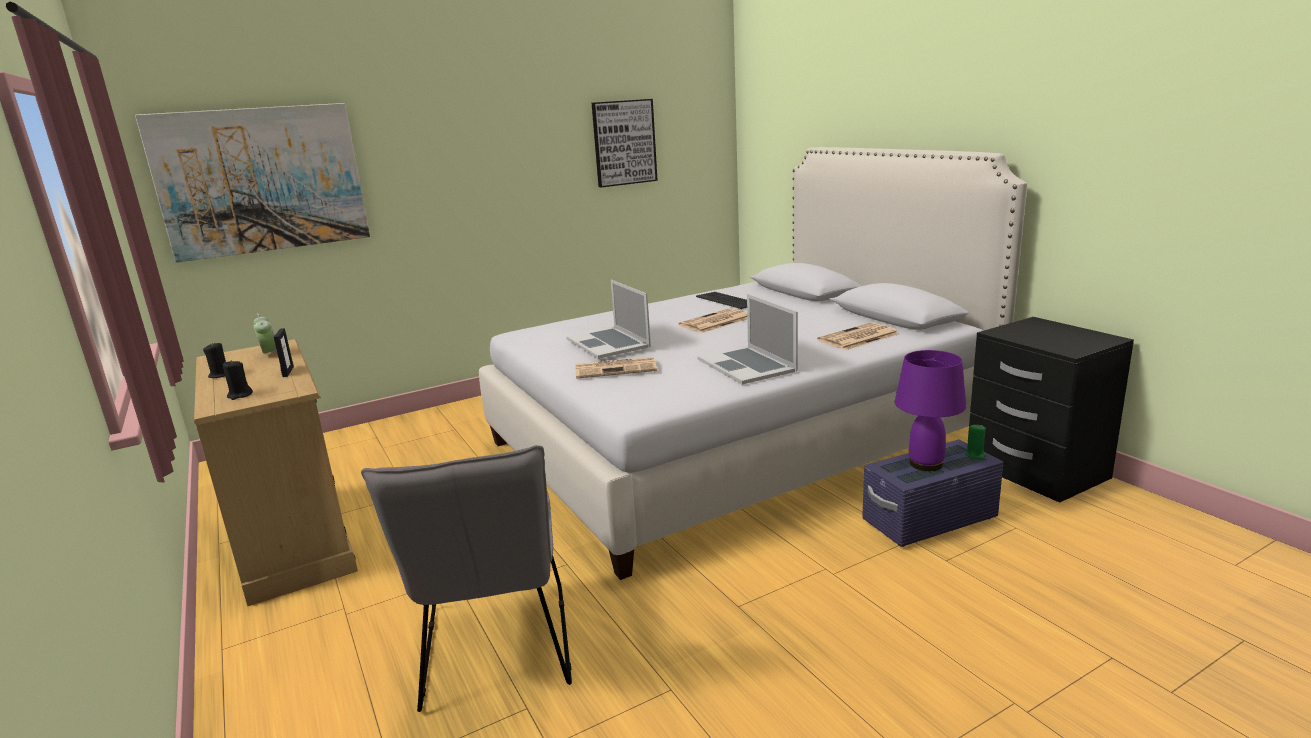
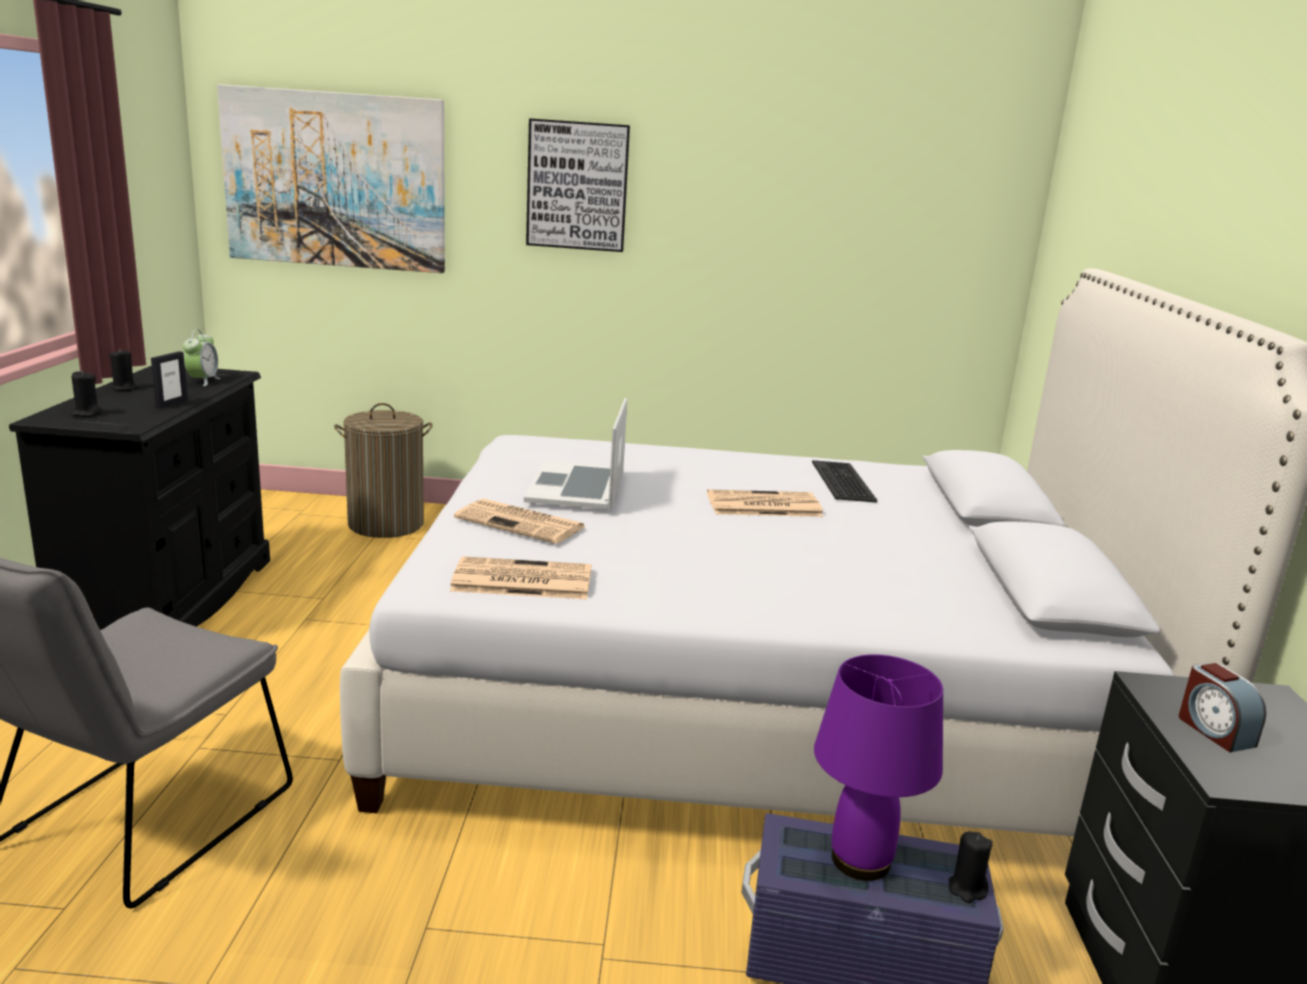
camera: 30 degrees right, 0 degrees up
beige dresser [194,339,358,606] -> black dresser [9,366,270,631]
picture [592,99,658,187] -> picture moved to [526,118,630,252]
laptop [698,294,798,384] -> none
newspaper [817,322,898,350] -> newspaper moved to [450,556,592,599]
green candle [965,425,986,460] -> black candle [949,832,993,903]
none -> laundry basket [334,403,433,538]
none -> alarm clock [1179,662,1266,752]

